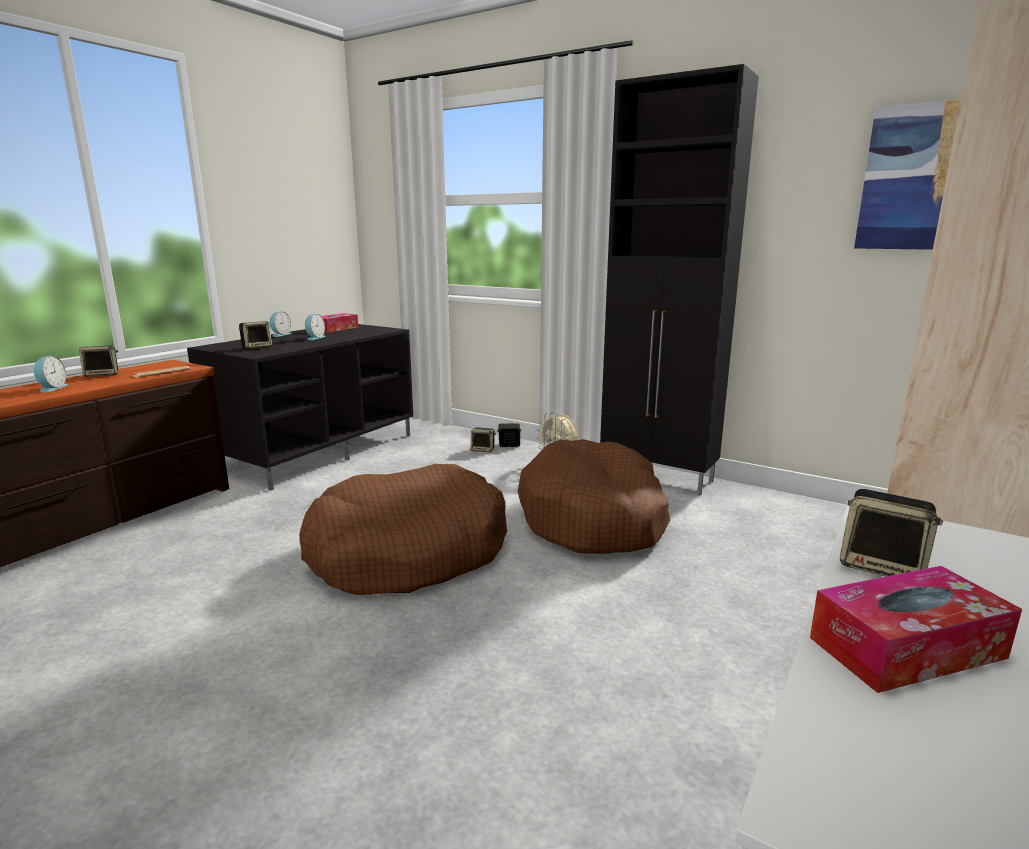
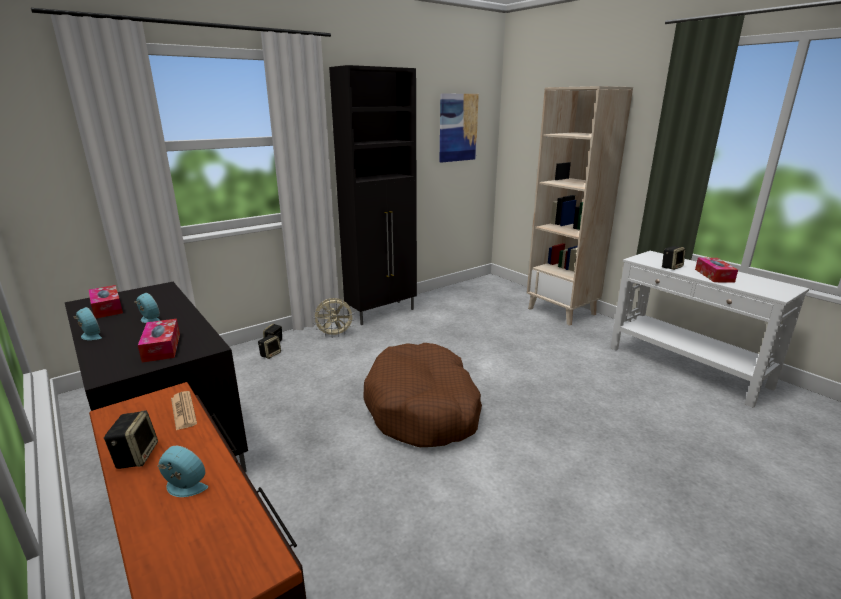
camera: 70 degrees left, 5 degrees up
speaker [239,321,272,349] -> tissue box [138,319,180,363]
brown dog bed [518,439,670,554] -> none

